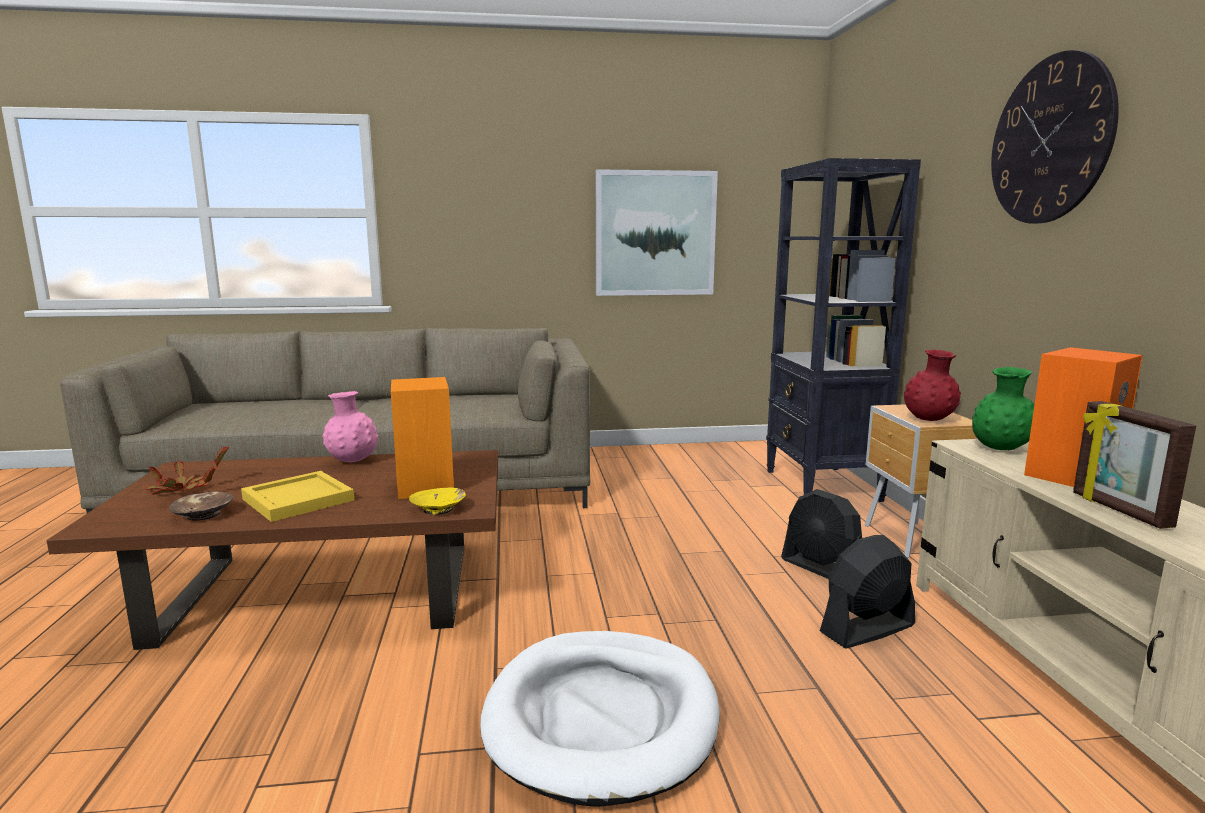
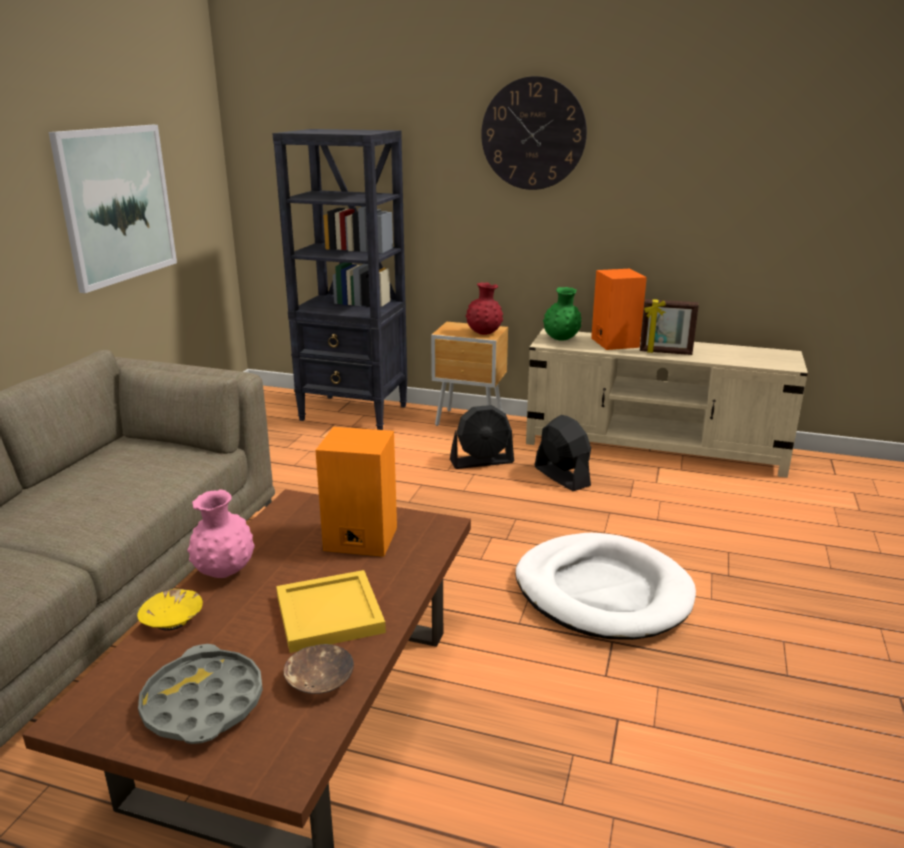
camera: 65 degrees left, 10 degrees up
potted plant [145,446,229,495] -> grey tray [138,644,263,744]
yellow bowl [409,488,466,515] -> yellow bowl moved to [137,589,203,631]
black fan [820,535,915,648] -> black fan turned 150 degrees clockwise [535,415,591,491]

